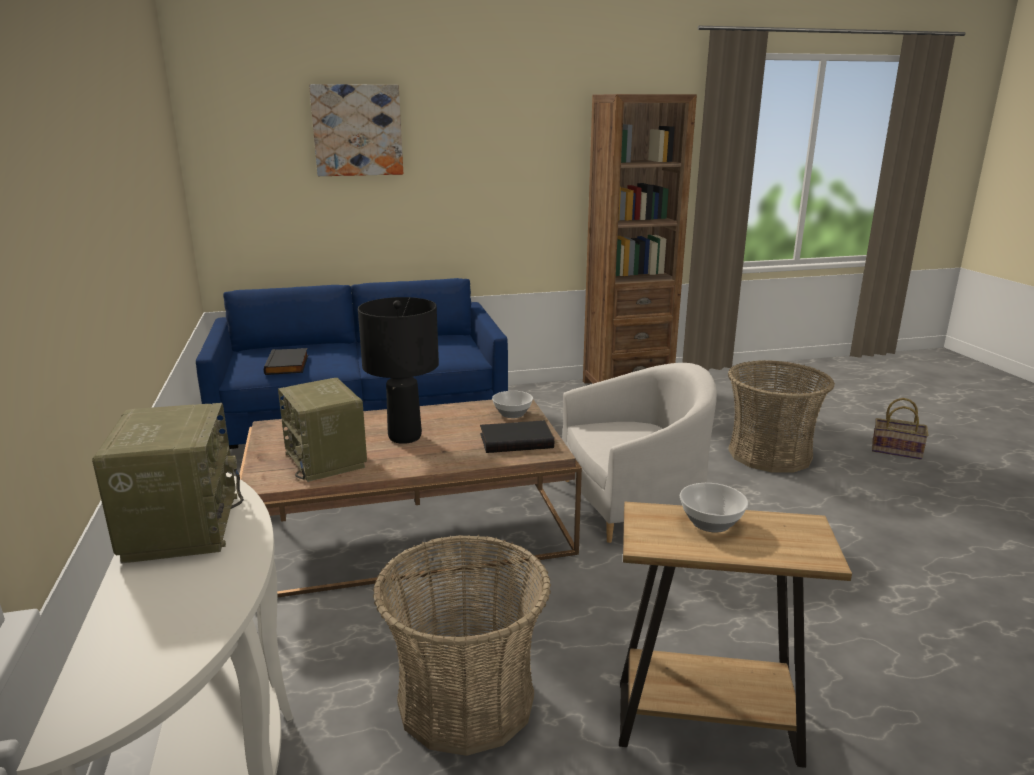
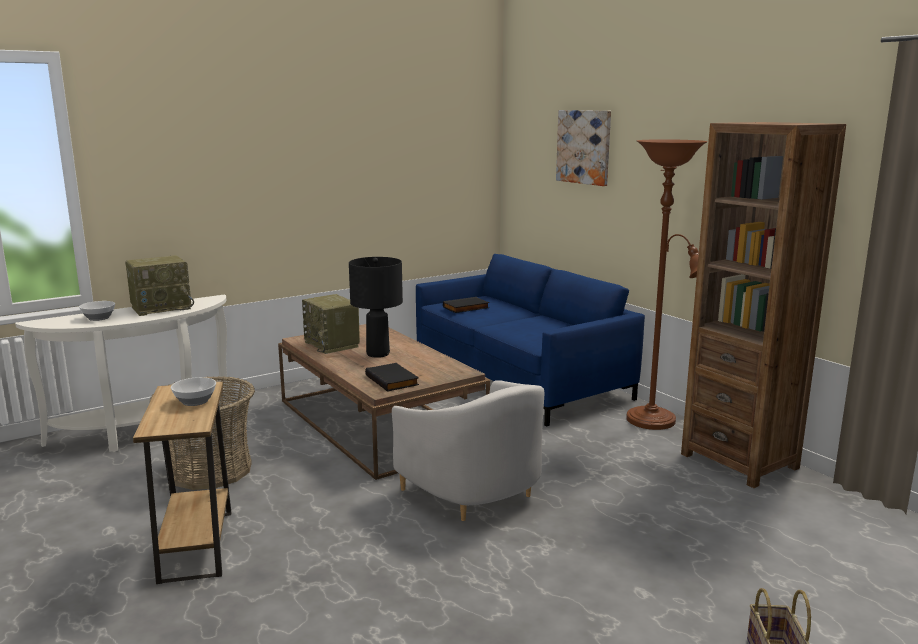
camera: 70 degrees right, 5 degrees down
radio [278,378,367,482] -> radio turned 75 degrees counterclockwise [302,294,360,354]
bowl [492,391,533,418] -> bowl moved to [79,301,115,321]
basket [728,360,835,472] -> none
none -> brown floor lamp [626,139,707,430]

